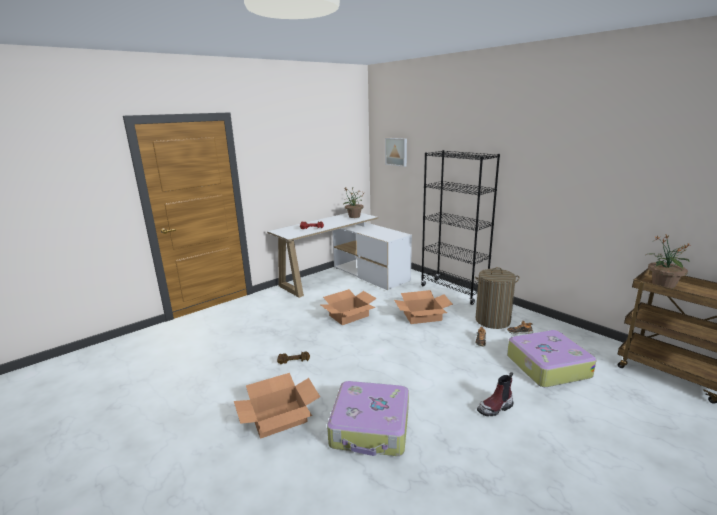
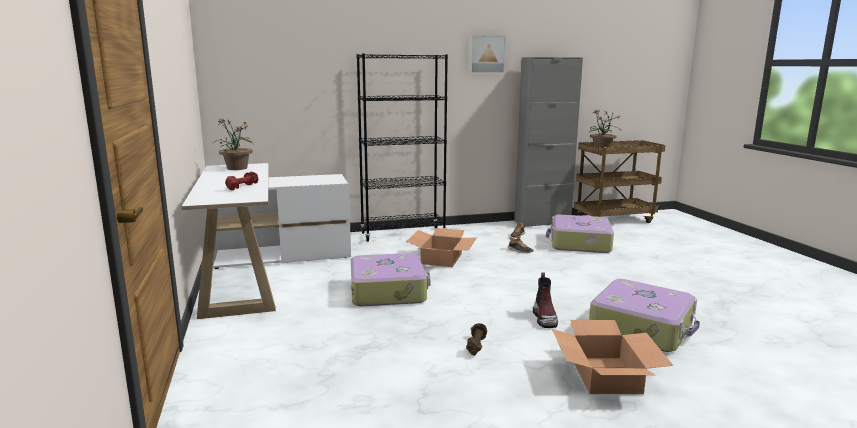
camera: 65 degrees left, 5 degrees down
cardboard box [321,289,377,325] -> suitcase [351,253,431,306]
picture [385,138,407,167] -> picture moved to [469,35,506,74]
laundry basket [475,267,519,329] -> none
boot [477,372,513,416] -> boot moved to [533,272,558,328]
none -> grey cabinet [514,57,583,227]

